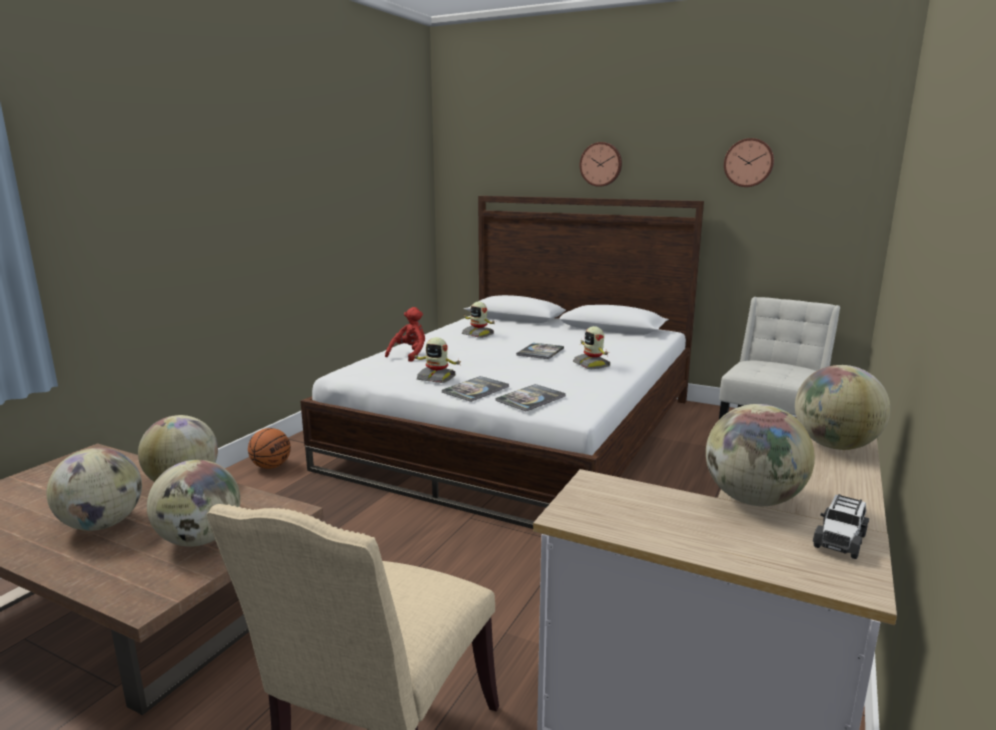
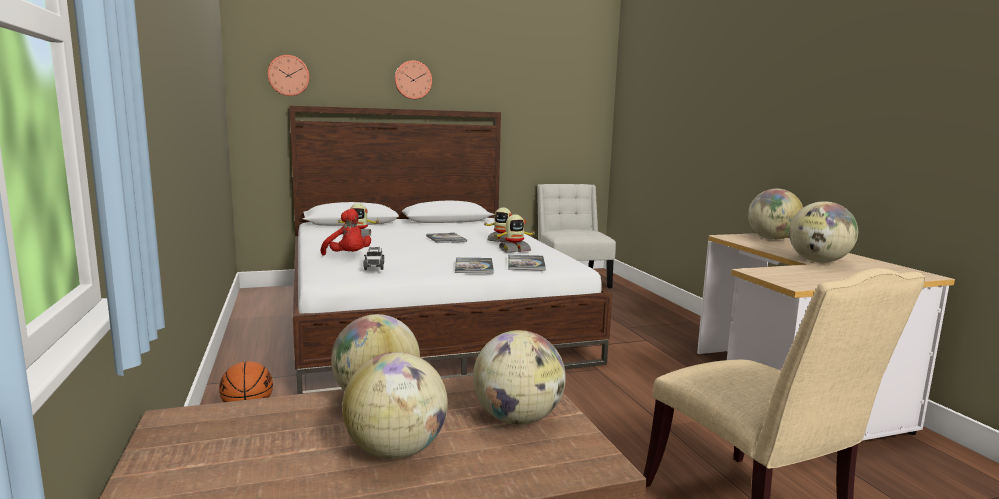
camera: 45 degrees left, 5 degrees down
red plush toy [385,307,425,362] -> red plush toy turned 150 degrees clockwise [320,209,371,256]
toy robot [412,337,461,383] -> toy robot moved to [494,214,536,252]
wall clock [724,138,774,187] -> wall clock moved to [267,55,310,96]
toy car [813,494,869,559] -> toy car moved to [363,247,384,270]

